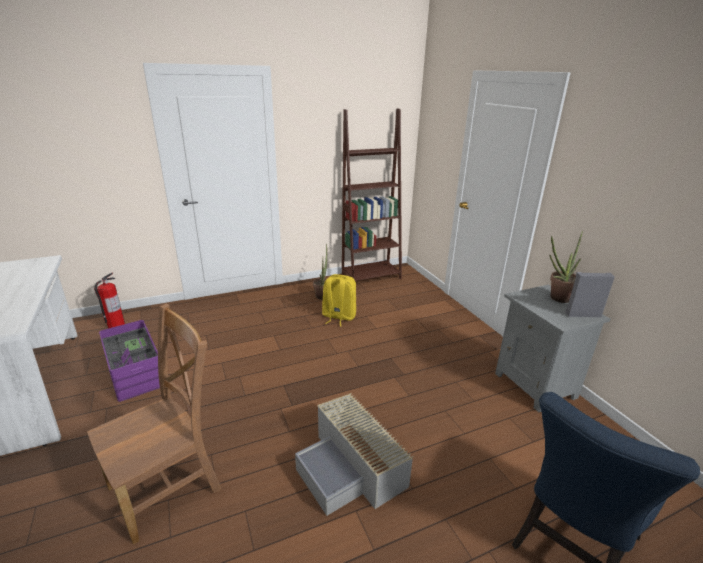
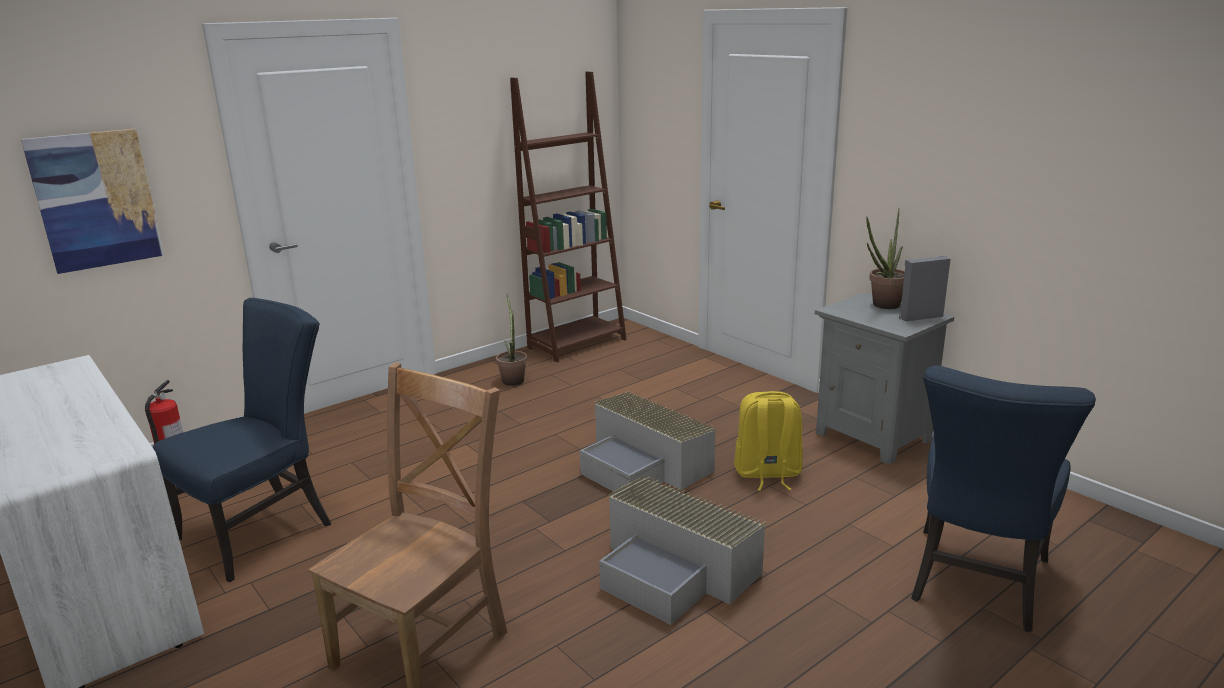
camera: 15 degrees left, 5 degrees down
purple storage box [99,320,160,402] -> blue chair [153,298,331,582]
yellow backpack [322,274,356,327] -> yellow backpack moved to [734,391,803,491]
none -> picture [21,129,164,274]
none -> grey storage box [580,392,716,492]

